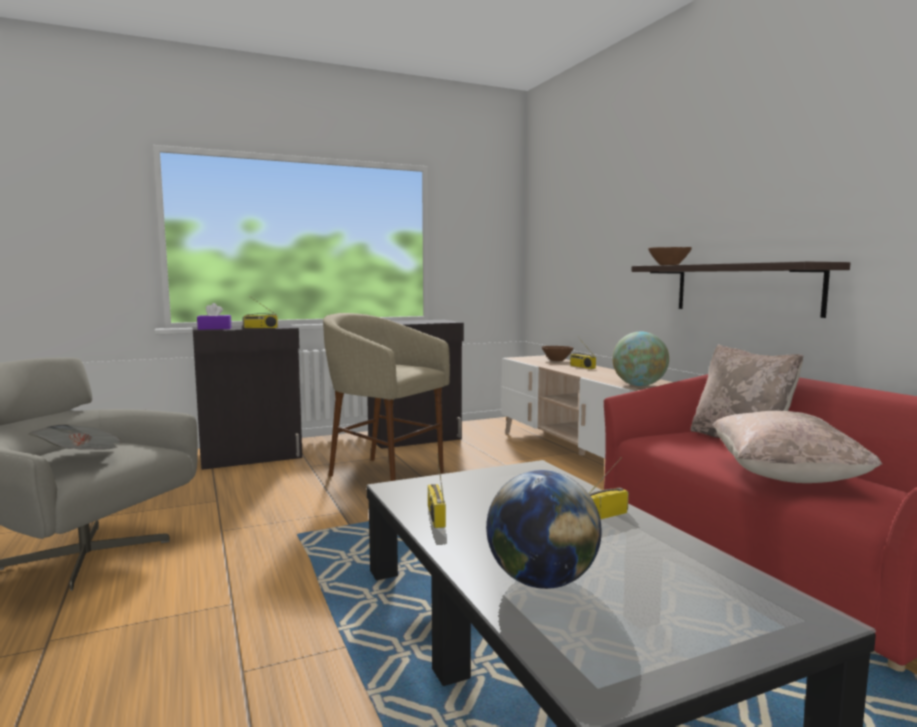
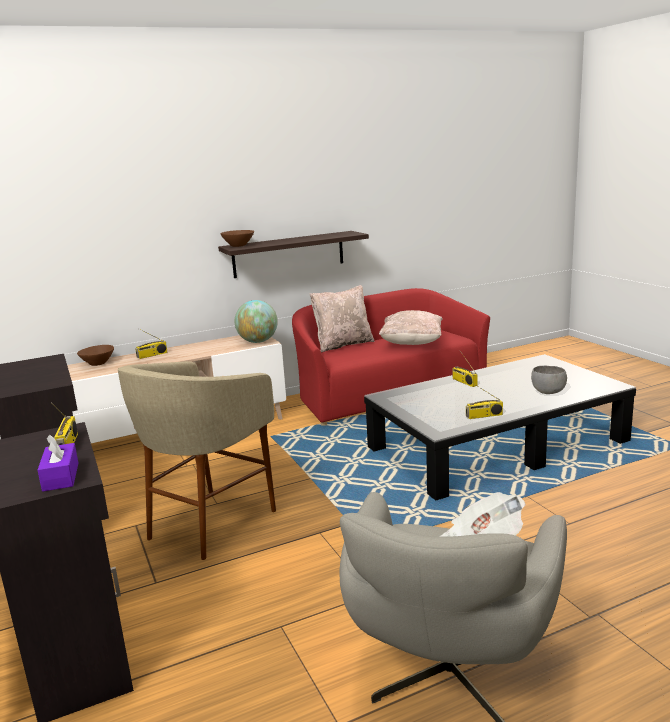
camera: 90 degrees left, 10 degrees up
globe [486,470,602,589] -> grey bowl [531,366,567,394]

